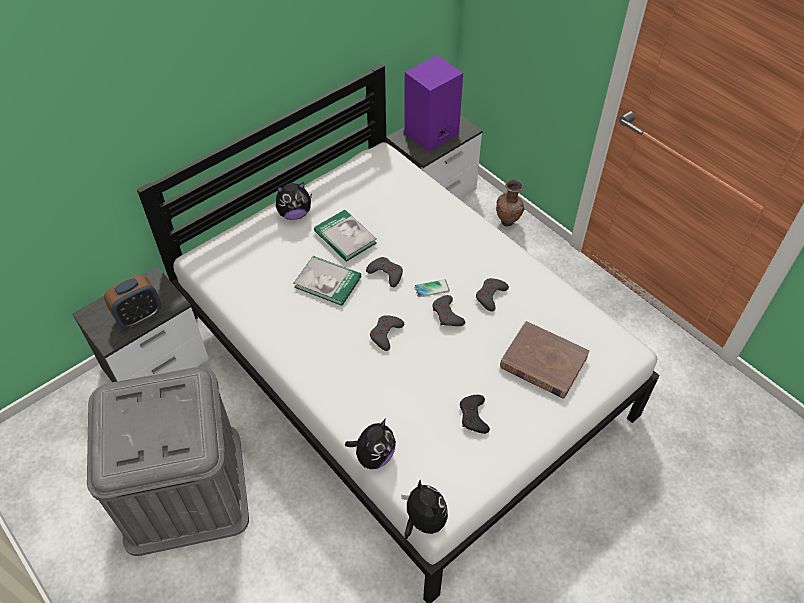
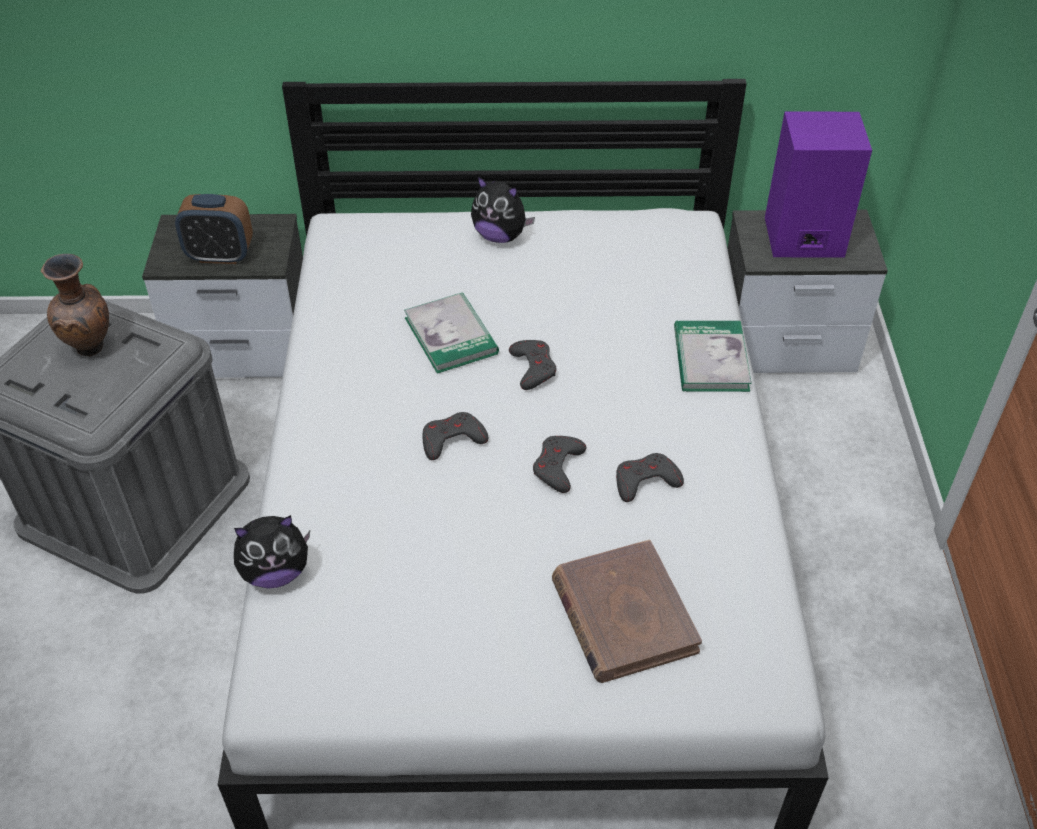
camera: 40 degrees right, 5 degrees down
book [314,210,377,262] -> book moved to [674,321,752,392]
plush toy [401,480,448,539] -> none
phone [415,279,450,297] -> none
black game controller [460,395,490,434] -> none
brown vase [496,179,524,227] -> brown vase moved to [41,254,109,357]

